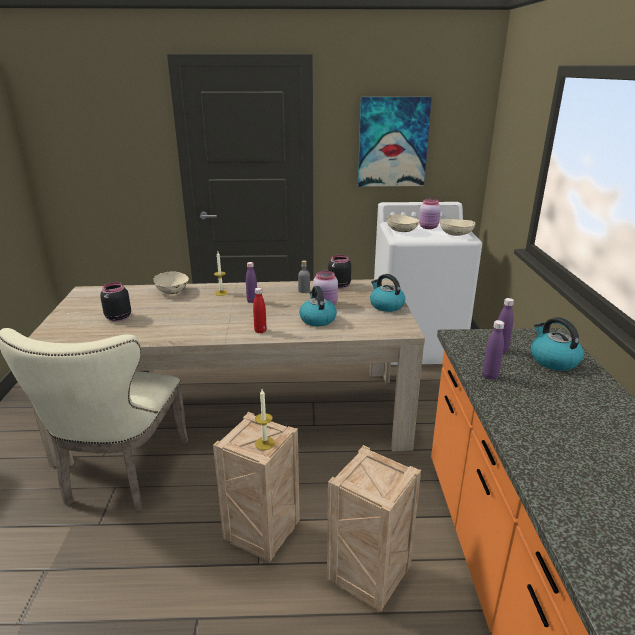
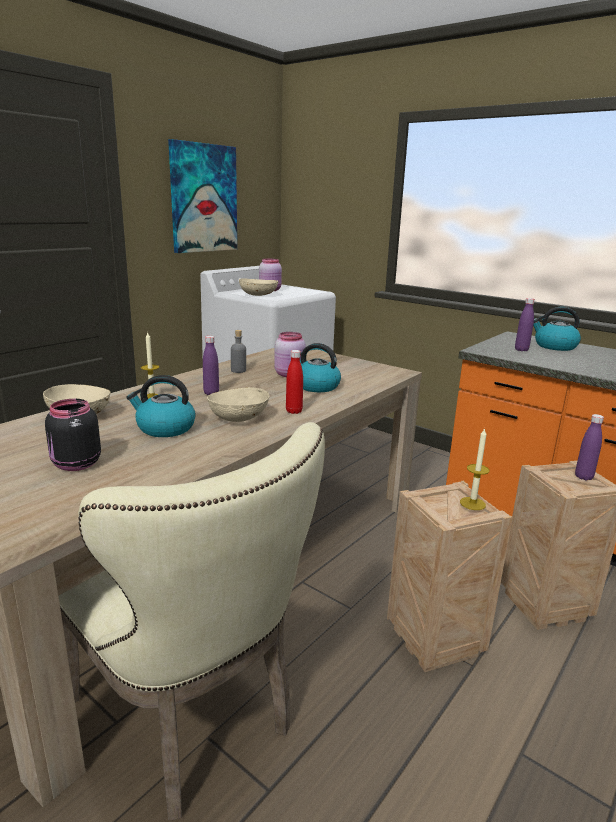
camera: 50 degrees left, 5 degrees down
black jar [328,254,351,289] -> none
kettle [370,274,405,312] -> kettle moved to [126,375,196,437]
beige bowl [440,219,475,236] -> beige bowl moved to [207,387,270,422]
purple bottle [482,320,504,380] -> purple bottle moved to [575,414,604,480]

